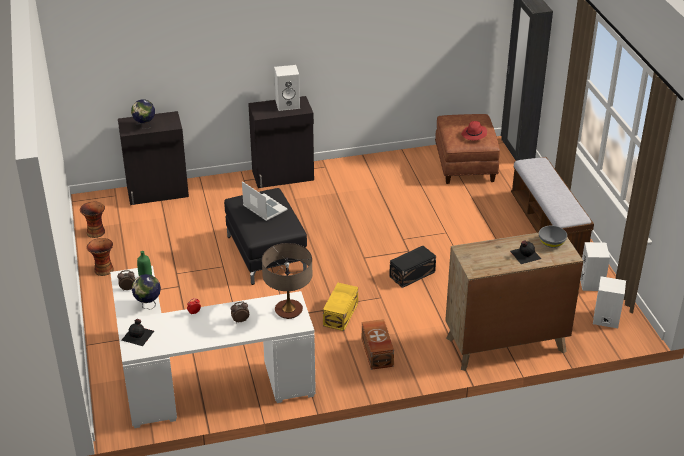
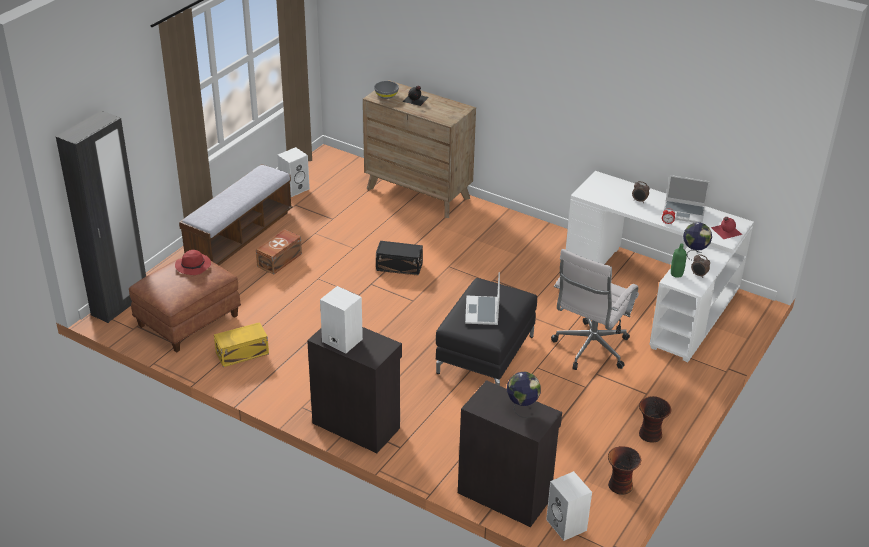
camera: 135 degrees left, 0 degrees up
black bottle [122,319,154,346] -> red bottle [711,217,742,239]
table lamp [262,243,312,319] -> none
yellow storage box [323,283,358,331] -> yellow storage box moved to [214,322,269,367]
brown storage box [362,319,394,370] -> brown storage box moved to [256,229,302,275]
white speaker [593,276,626,328] -> white speaker moved to [546,471,592,541]
none -> white office chair [551,249,639,370]
none -> laptop [662,175,710,223]

